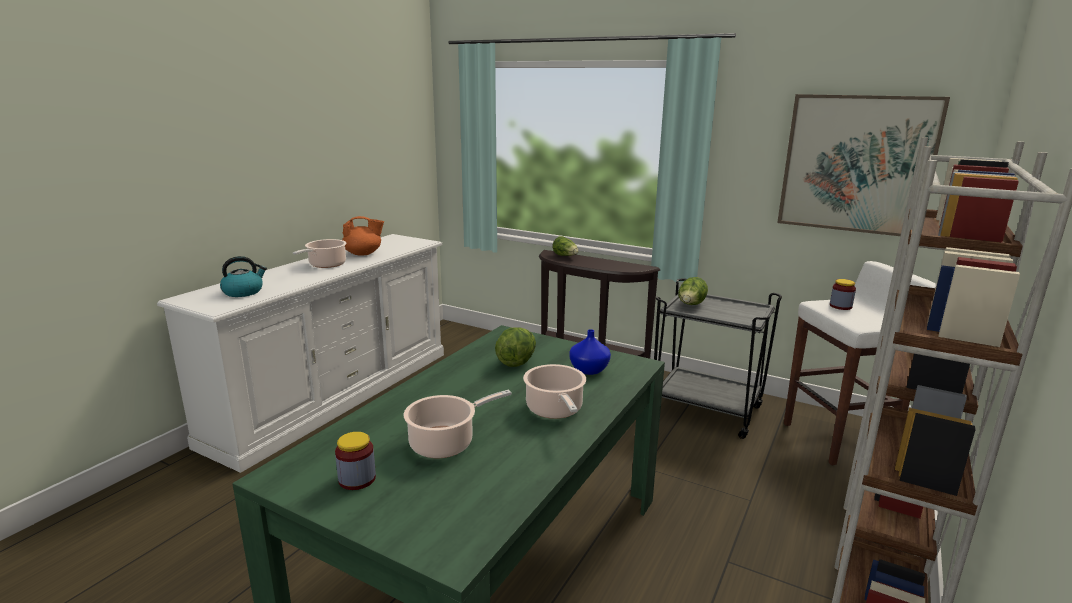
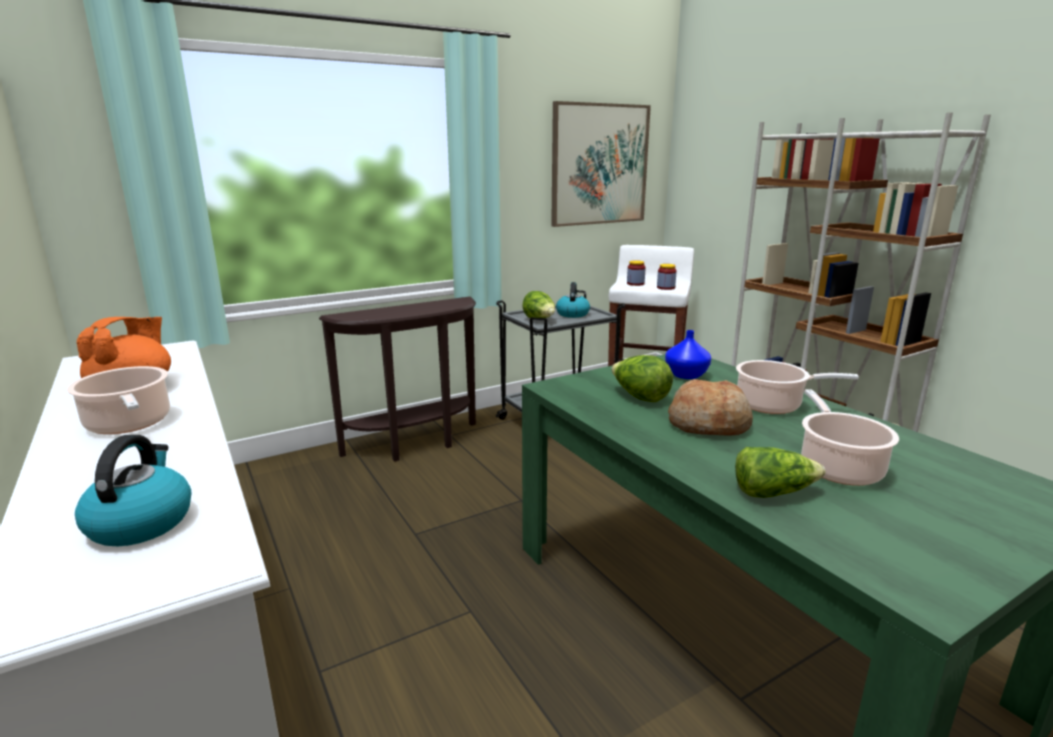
camera: 60 degrees left, 0 degrees up
jar [335,432,376,490] -> jar moved to [657,264,677,290]
lettuce [553,236,578,256] -> lettuce moved to [735,447,825,498]
none -> kettle [556,282,590,318]
none -> bread [668,379,753,436]

